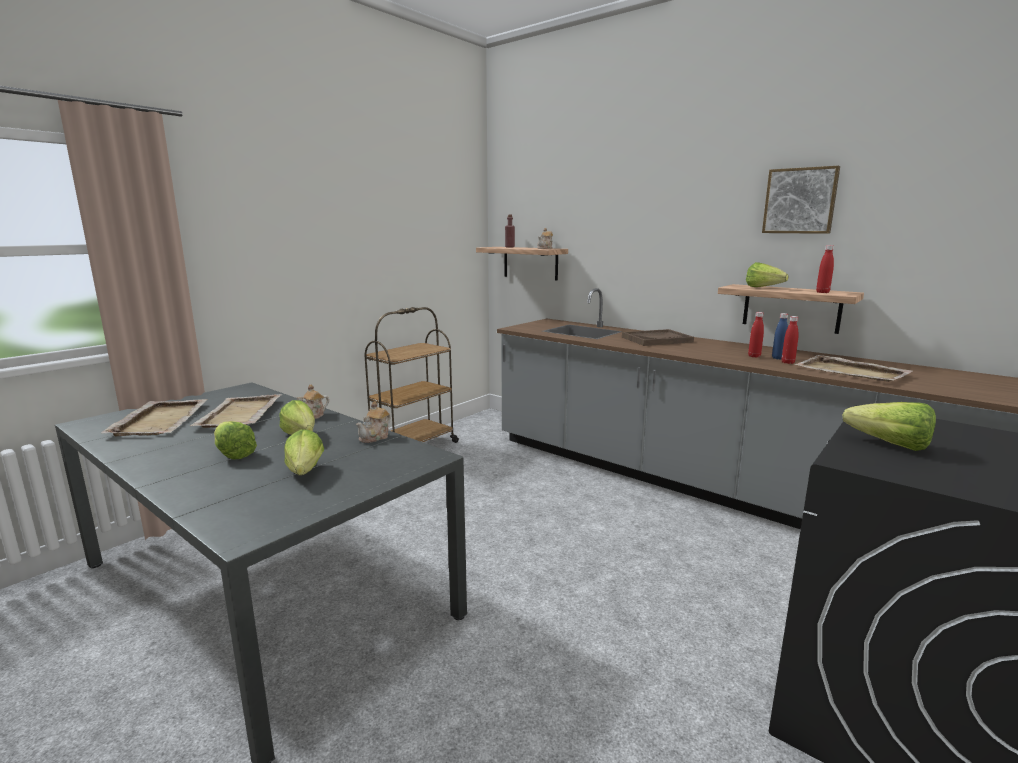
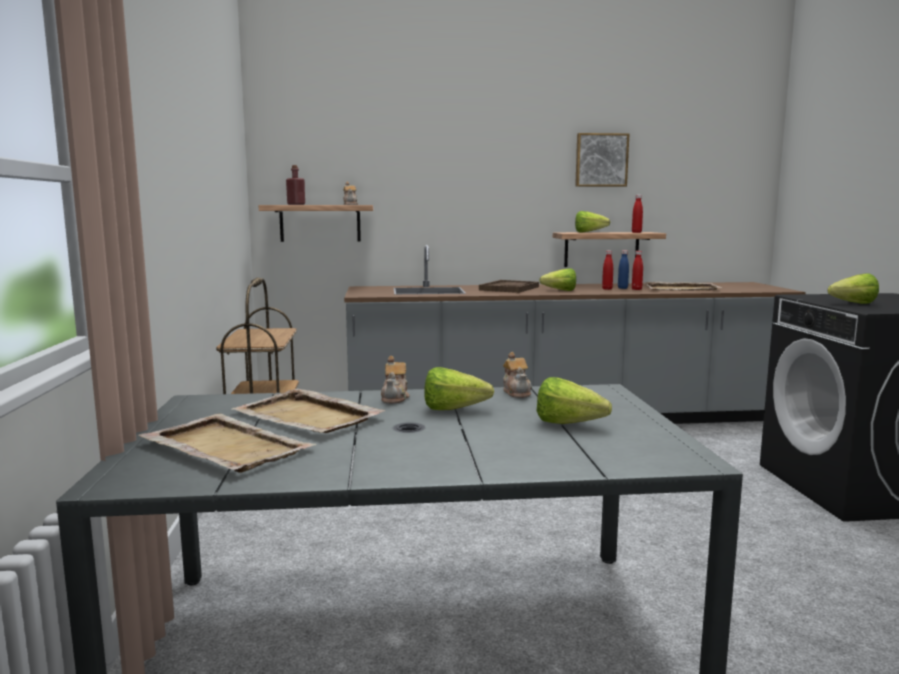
camera: 45 degrees left, 5 degrees down
lettuce [214,421,257,460] -> lettuce moved to [539,269,576,291]

